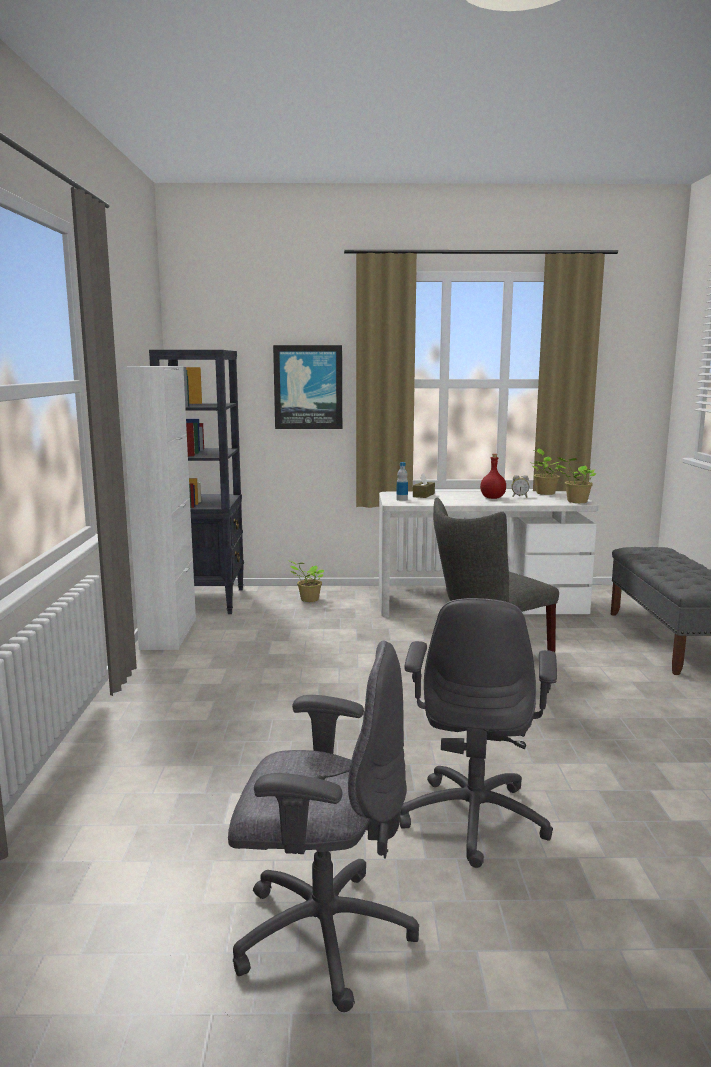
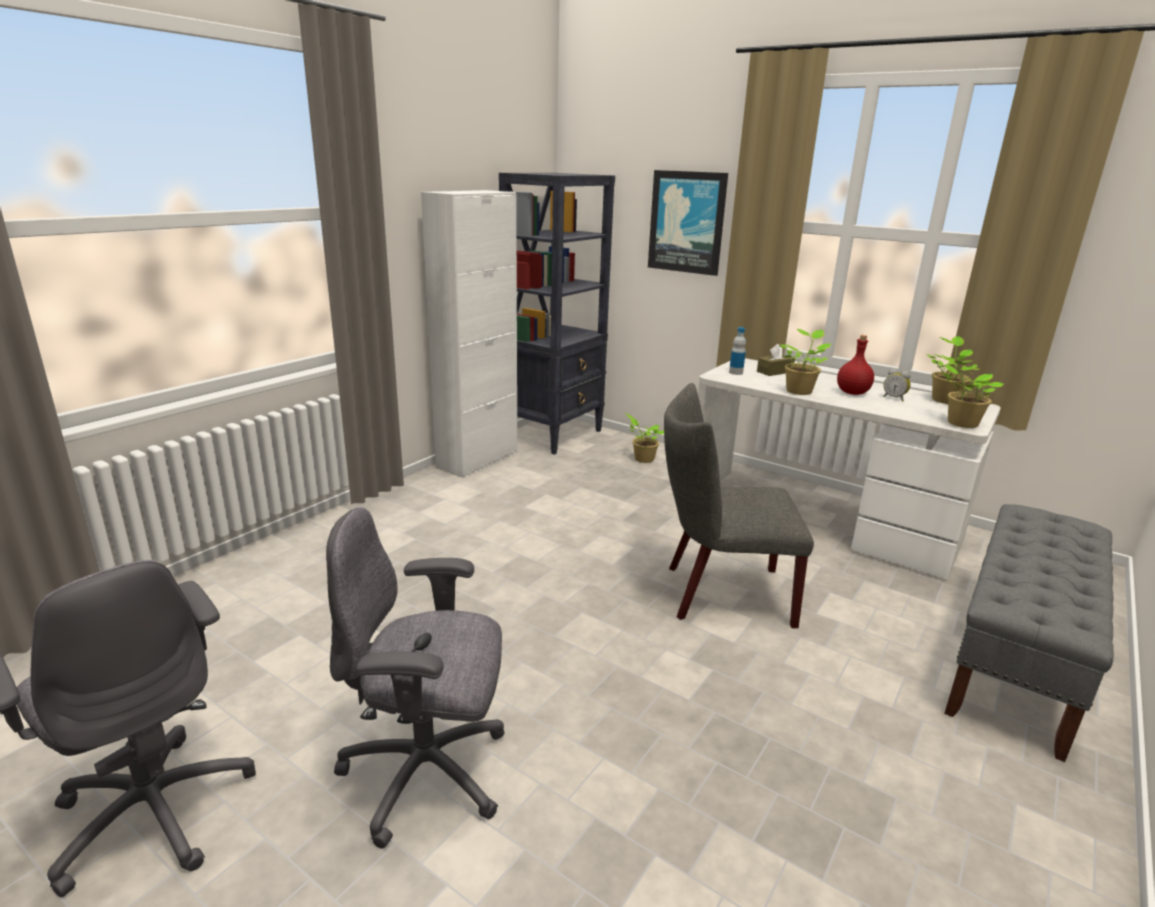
camera: 35 degrees right, 10 degrees up
grey office chair [400,598,557,868] -> grey office chair turned 45 degrees clockwise [326,507,504,848]
none -> potted plant [779,329,831,395]

